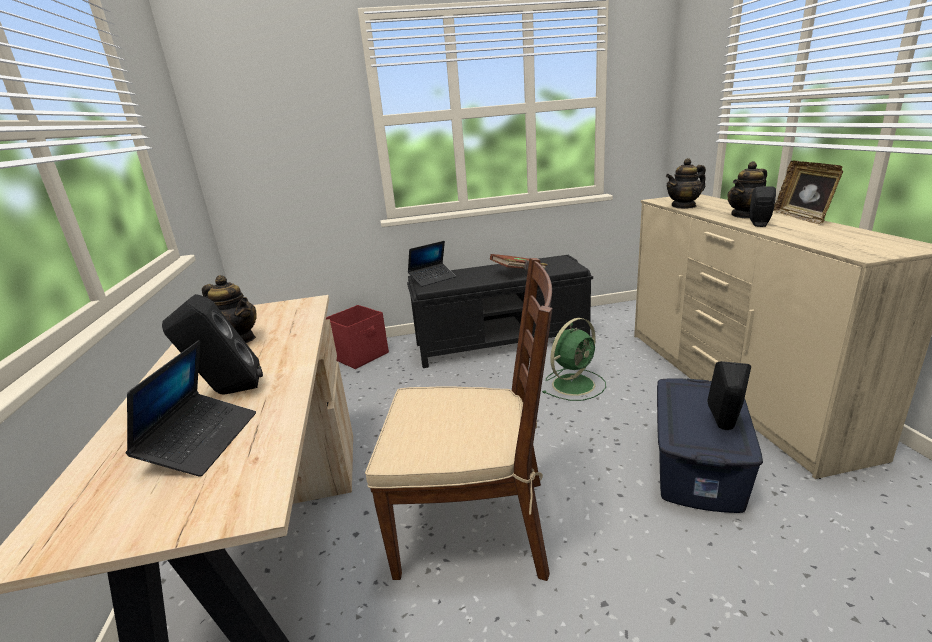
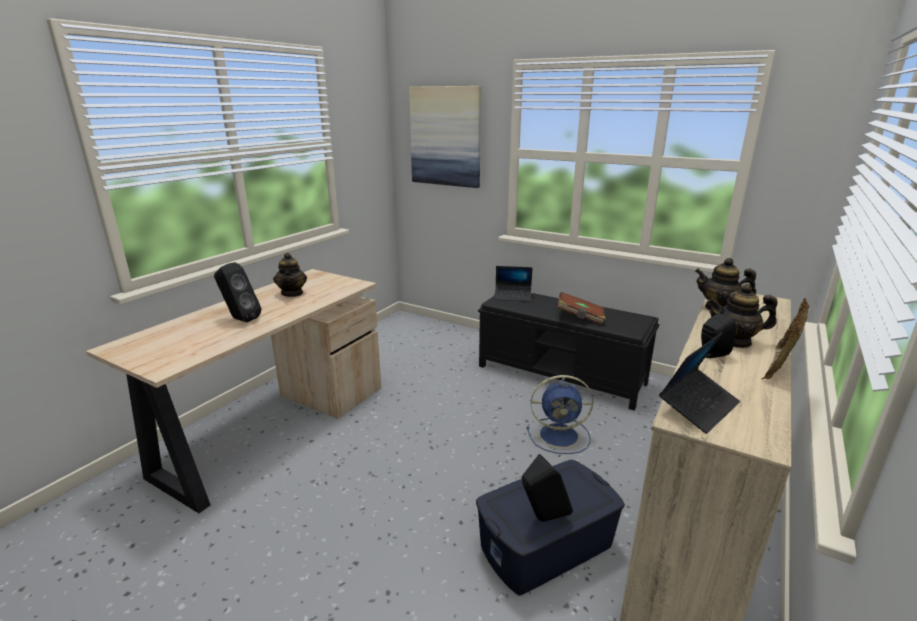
camera: 40 degrees right, 0 degrees up
laptop [126,340,256,477] -> laptop moved to [659,333,740,434]
red storage box [326,305,389,369] -> none
brown chair [365,258,553,581] -> none
green fan [542,318,606,401] -> blue fan [527,375,594,454]
none -> picture [409,86,481,188]

